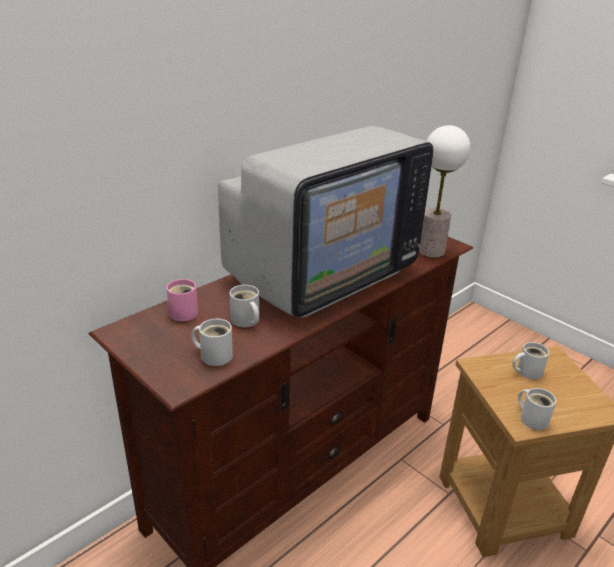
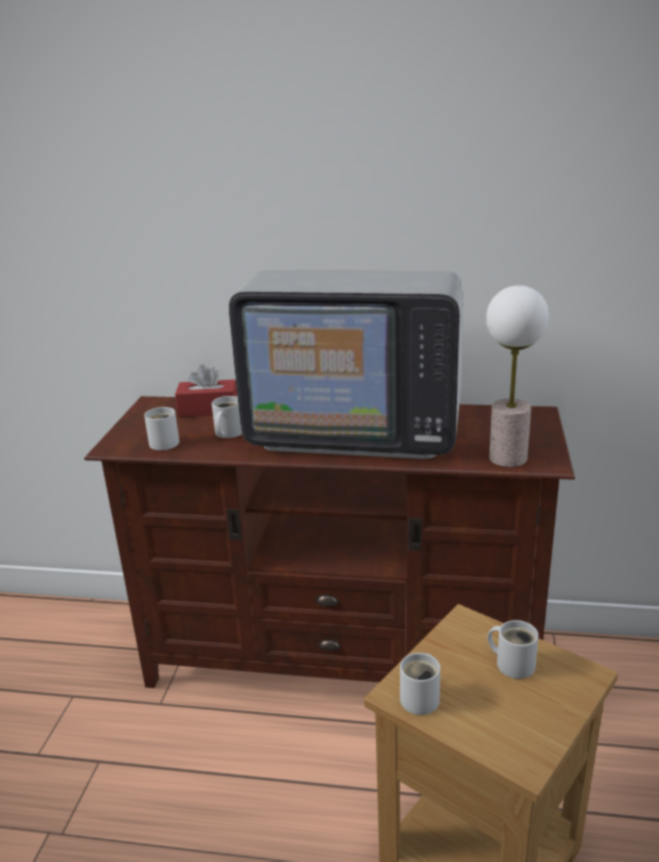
camera: 55 degrees right, 5 degrees down
pink mug [166,279,198,321] -> red tissue box [175,365,237,417]

